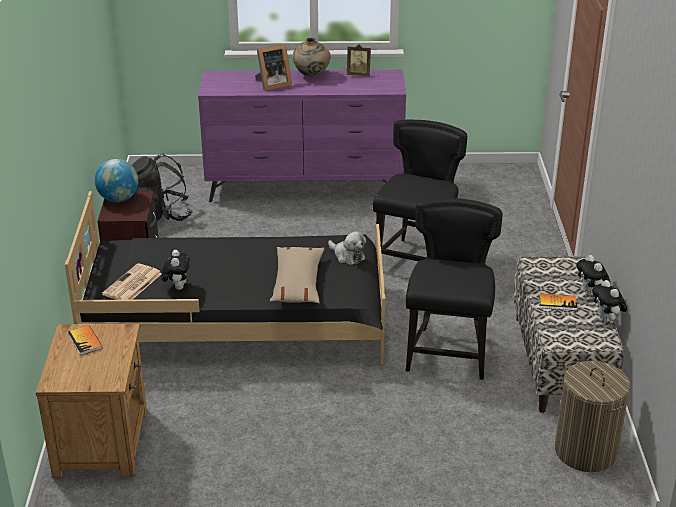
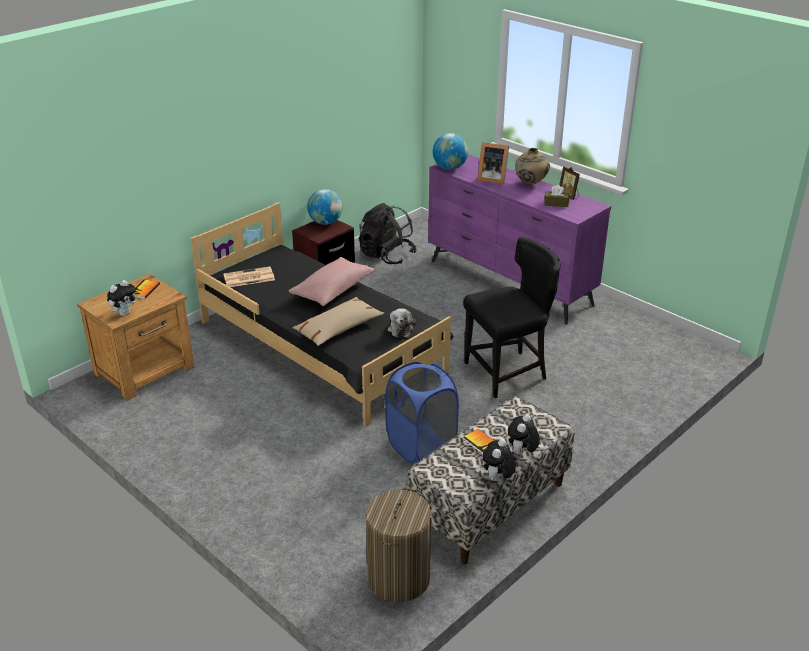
camera: 45 degrees right, 0 degrees up
plush toy [161,250,190,290] -> plush toy moved to [107,280,138,316]
black chair [406,198,503,380] -> blue laundry basket [385,362,459,464]
none -> pink pillow [289,257,375,306]
none -> globe [432,133,468,170]
none -> brown tissue box [544,185,569,207]

